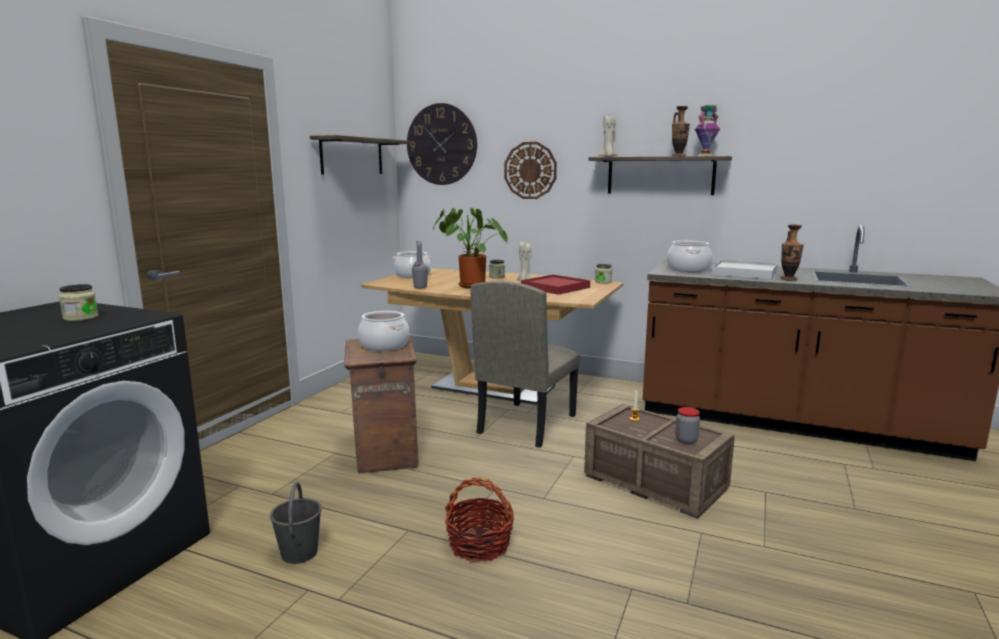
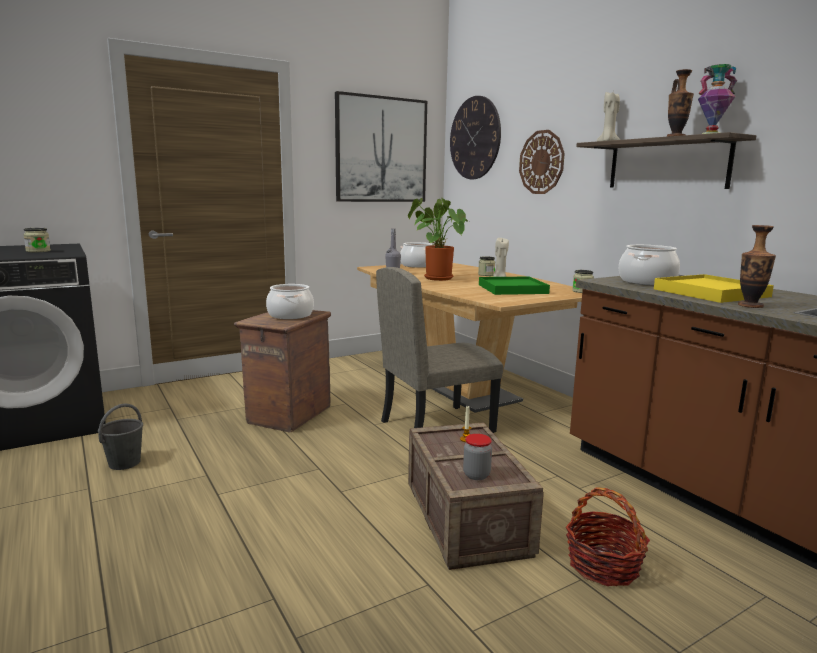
camera: 35 degrees right, 0 degrees up
shelf [310,135,411,174] -> picture [335,91,427,202]
basket [445,478,514,562] -> basket moved to [566,487,650,586]
red tray [521,275,590,295] -> green tray [479,277,550,295]
white tray [712,260,777,279] -> yellow tray [654,274,774,303]

